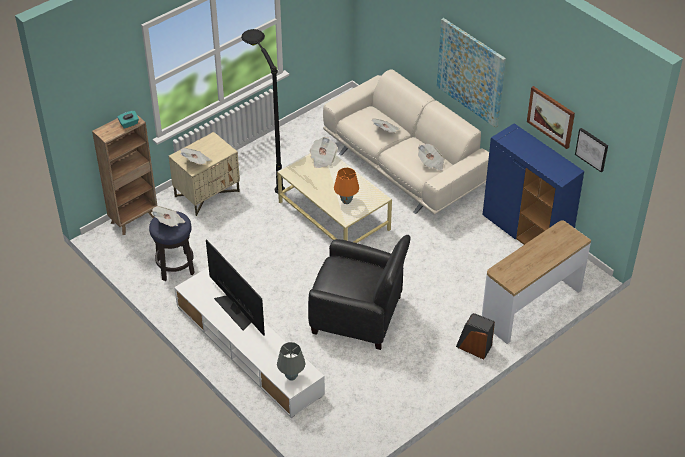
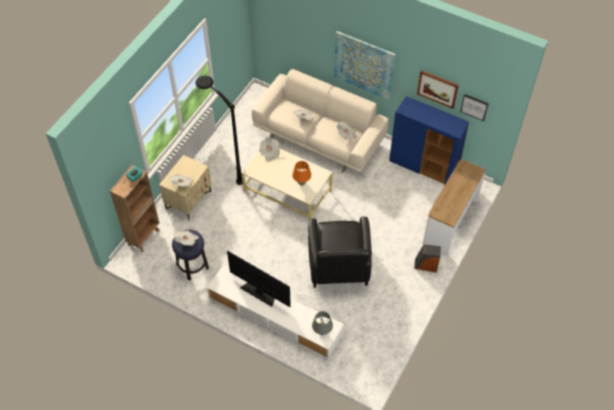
camera: 20 degrees left, 10 degrees up
black armchair [308,235,411,350] -> black armchair turned 90 degrees clockwise [308,217,372,288]

